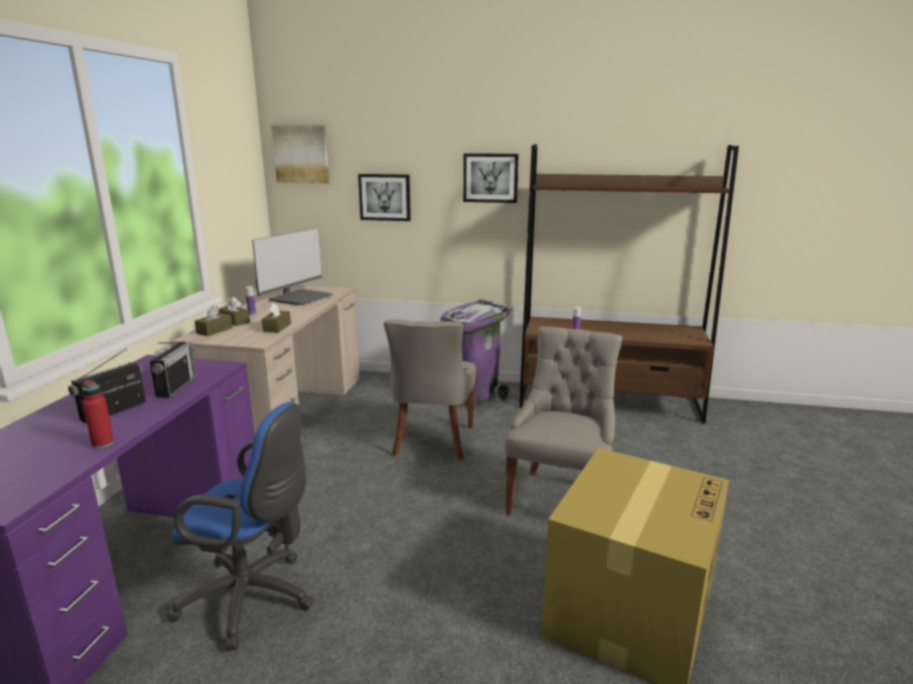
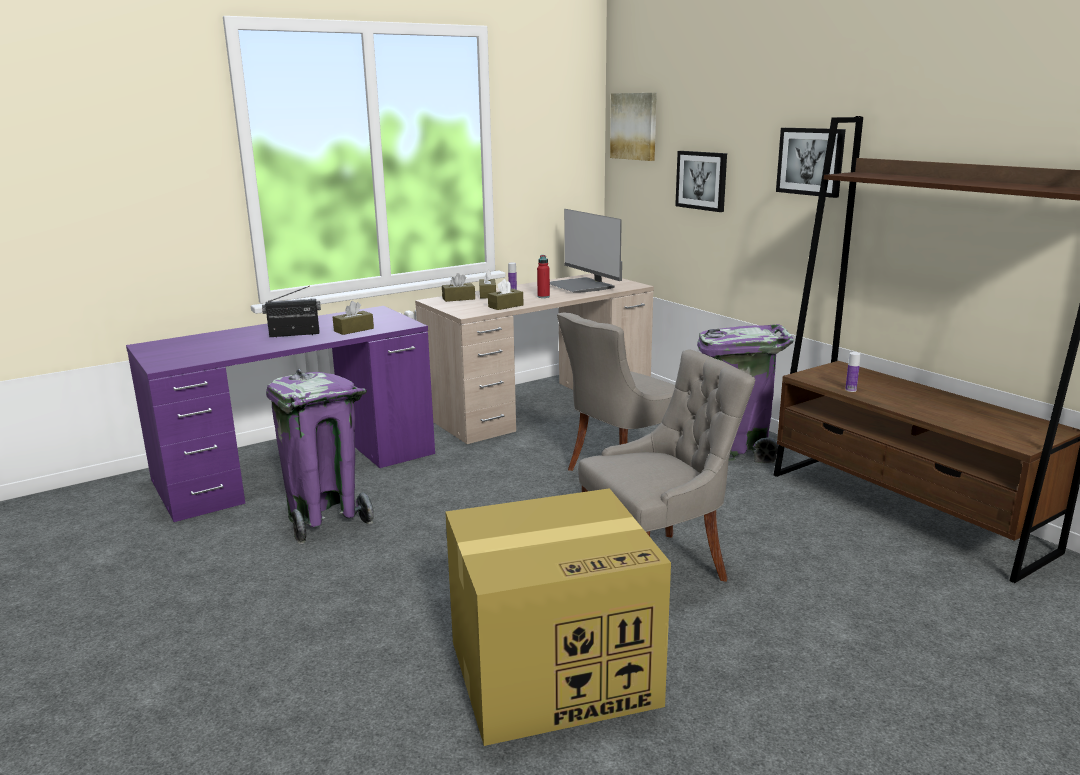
camera: 45 degrees right, 0 degrees up
red bottle [82,380,114,448] -> red bottle moved to [537,255,550,298]
radio [150,341,197,398] -> brown tissue box [333,301,374,335]
blue office chair [168,402,313,650] -> purple trash can [266,369,374,544]
monitor [252,228,333,305] -> monitor turned 75 degrees clockwise [550,209,622,293]

